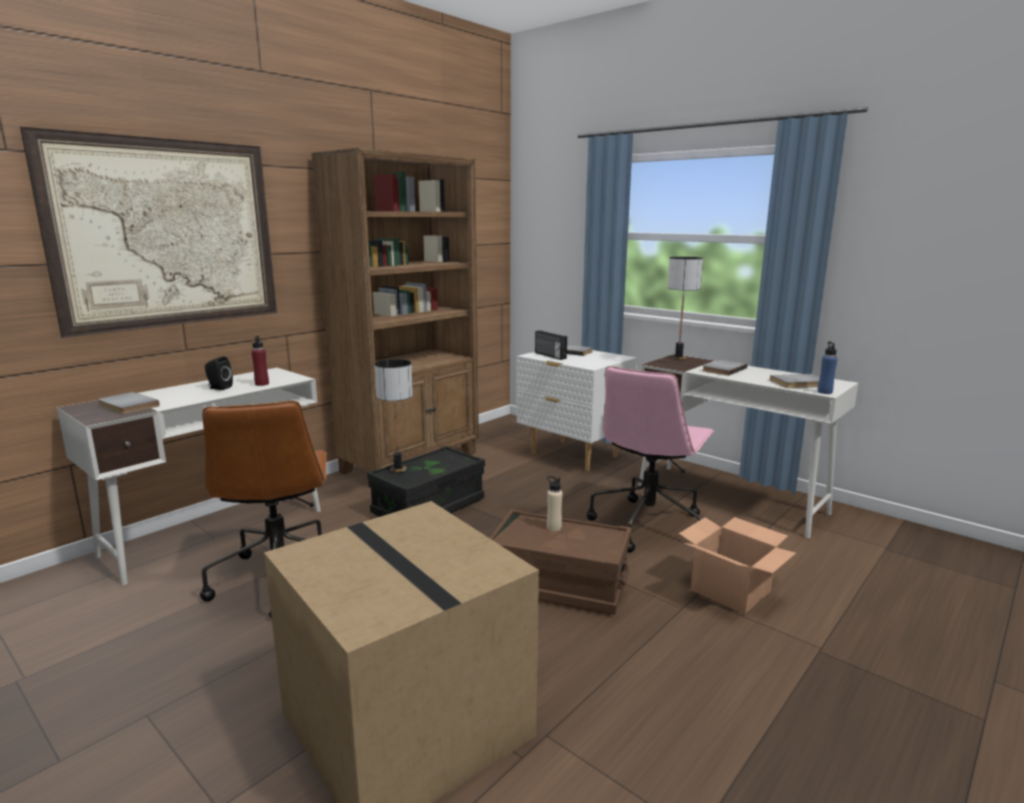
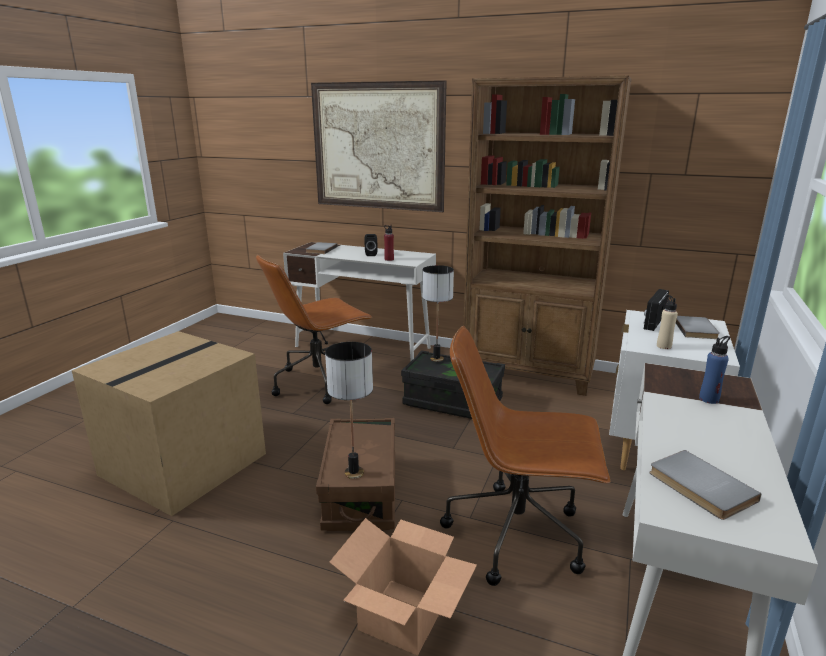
camera: 70 degrees right, 5 degrees up
beige bottle [547,476,563,531] -> beige bottle moved to [657,295,678,349]
pink office chair [587,366,715,553] -> brown office chair [440,326,610,586]
table lamp [667,257,703,360] -> table lamp moved to [325,342,373,479]
grey book [702,359,747,376] -> none
blue bottle [818,342,838,394] -> blue bottle moved to [699,336,730,404]

